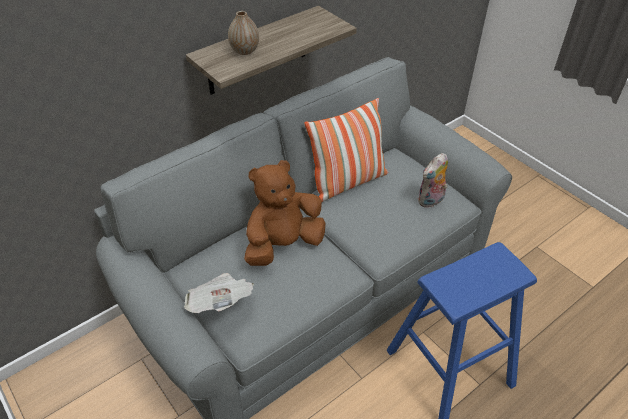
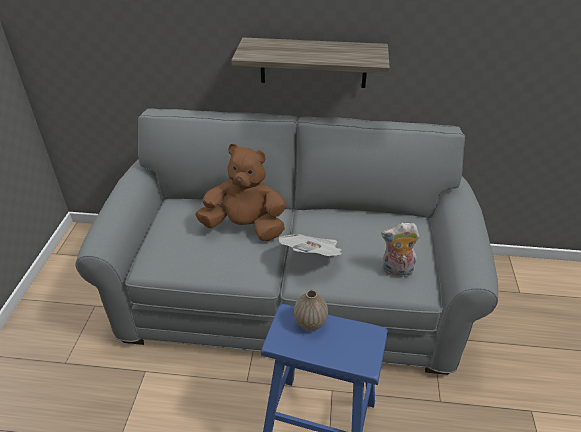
camera: 45 degrees right, 5 degrees down
newspaper [184,273,254,313] -> newspaper moved to [279,234,342,256]
vase [228,11,259,55] -> vase moved to [294,289,328,331]
pillow [305,98,388,202] -> none

